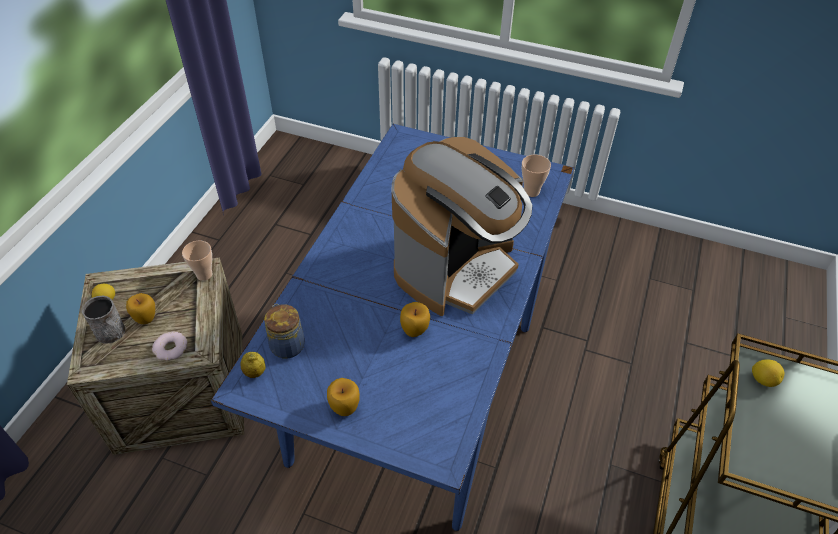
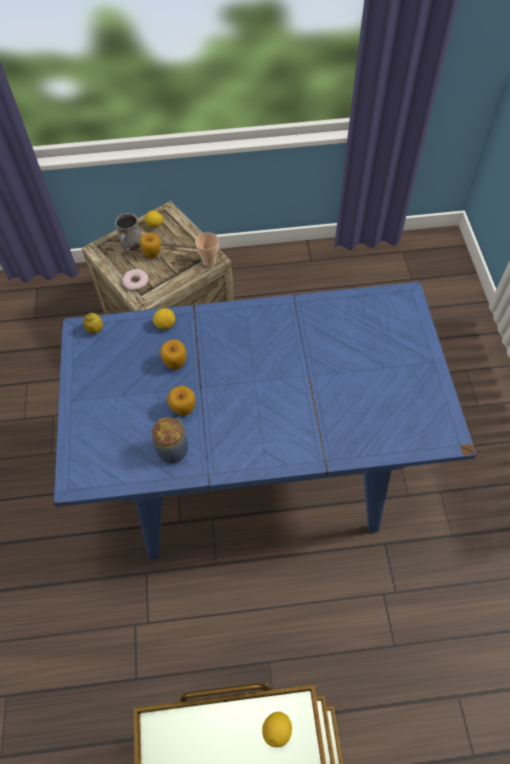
camera: 65 degrees right, 10 degrees up
jar [264,304,305,359] -> jar moved to [152,417,188,463]
apple [327,378,360,416] -> apple moved to [160,340,186,370]
coffee machine [392,137,532,316] -> none
cup [522,155,551,197] -> none
none -> lemon [153,308,175,329]

